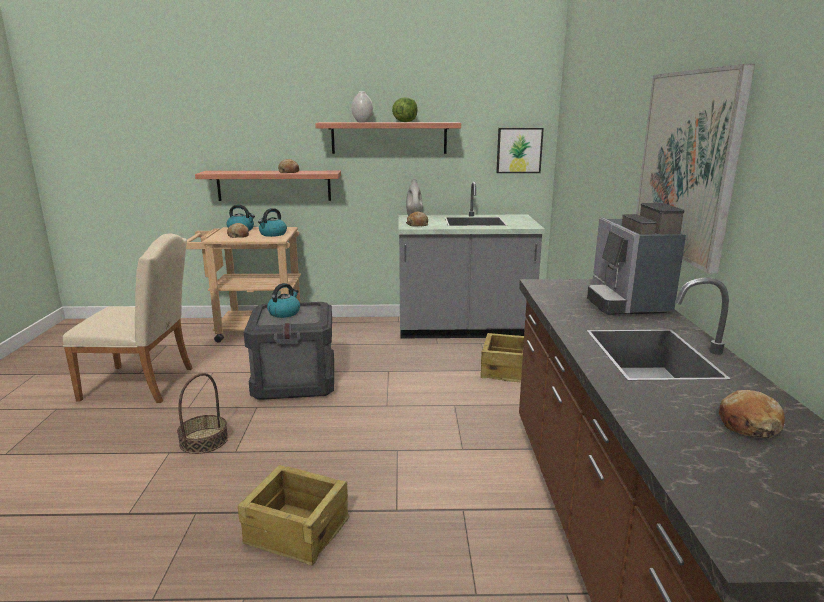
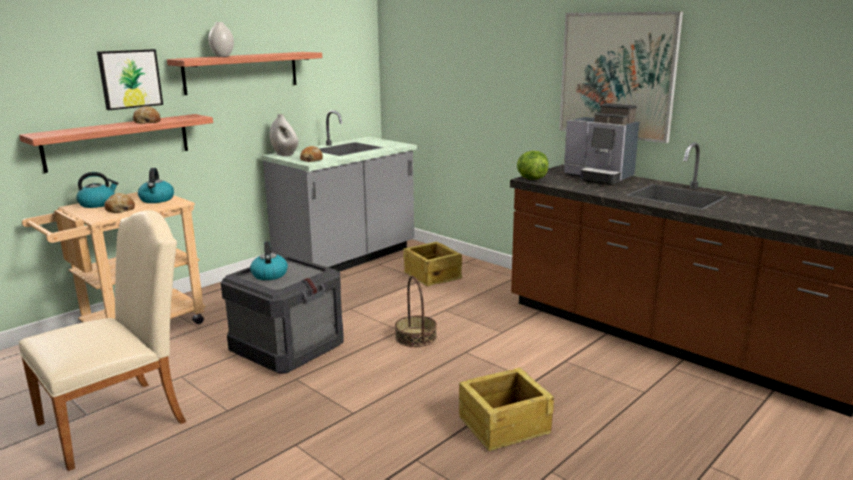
camera: 45 degrees left, 0 degrees up
basket [177,373,228,454] -> basket moved to [395,276,437,347]
lettuce [392,97,417,122] -> lettuce moved to [517,151,549,180]
picture [496,128,544,173] -> picture moved to [97,49,163,110]
bread [719,390,785,438] -> none

